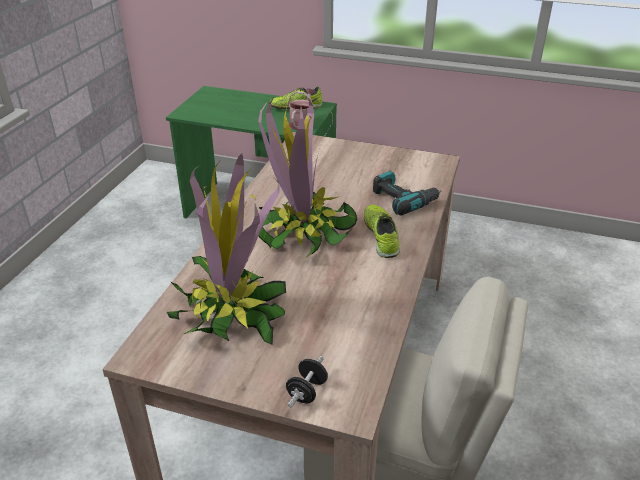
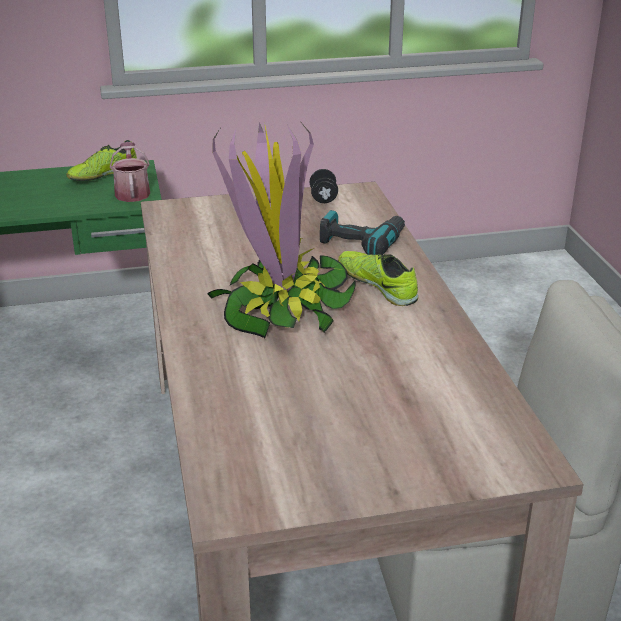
camera: 30 degrees left, 5 degrees down
potted plant [167,154,286,345] -> none
black dumbbell [286,356,328,407] -> black dumbbell moved to [310,169,338,203]

